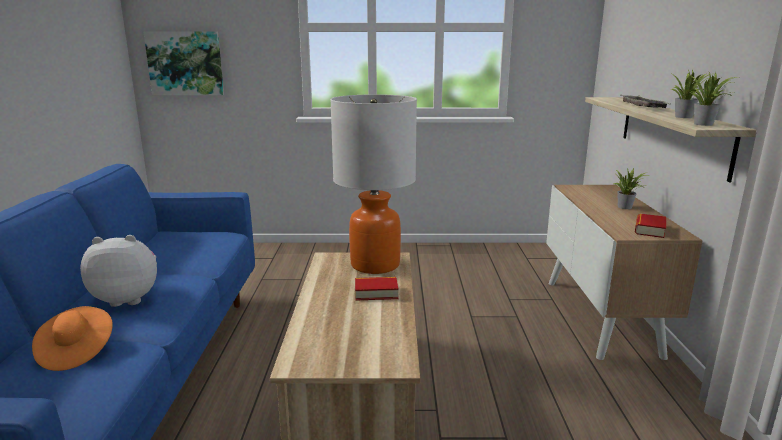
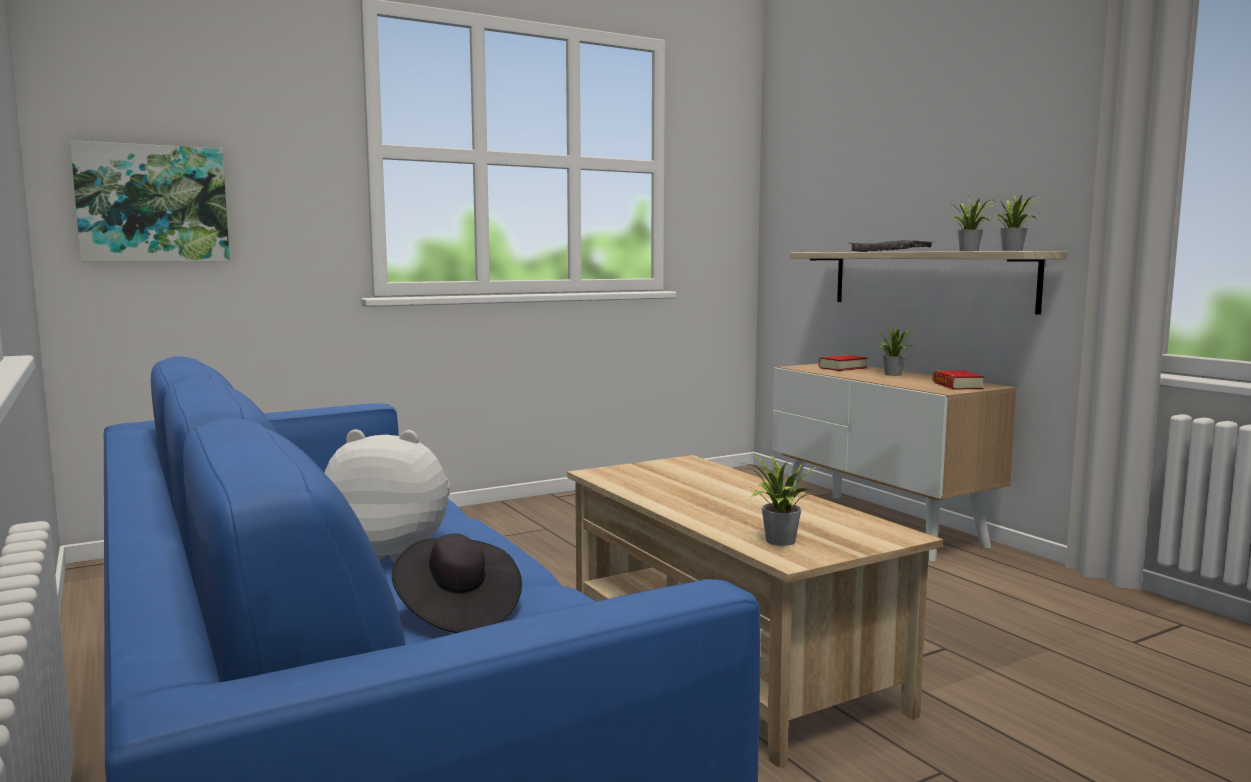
camera: 30 degrees left, 10 degrees down
orange hat [32,306,113,371] -> black hat [392,533,522,633]
plush toy [80,235,157,307] -> plush toy turned 45 degrees clockwise [325,429,450,562]
table lamp [330,94,417,274] -> none
book [355,277,398,300] -> book moved to [819,355,868,371]
none -> potted plant [748,454,819,546]

